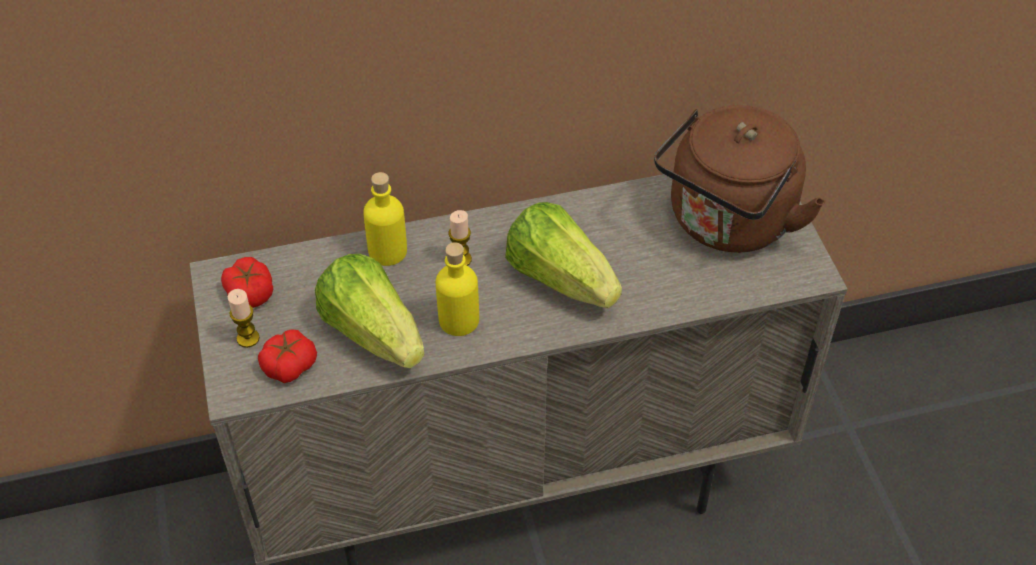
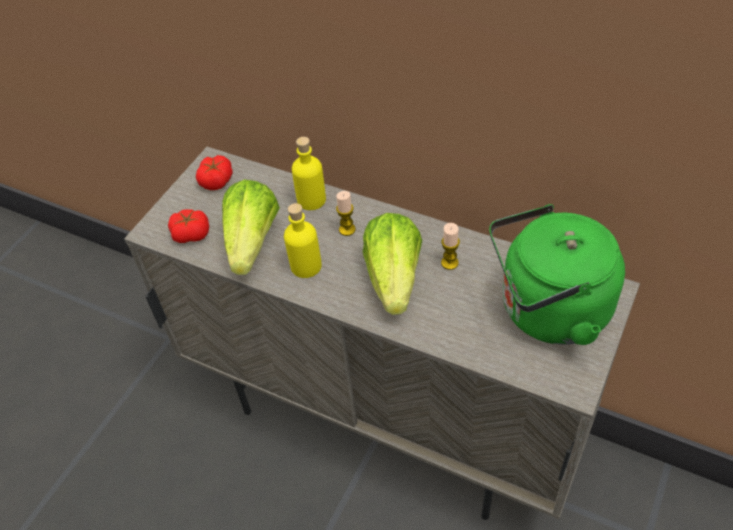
camera: 45 degrees right, 0 degrees up
candle [228,289,260,348] -> candle moved to [441,223,460,270]
brown kettle [654,105,826,253] -> green kettle [489,204,625,345]

